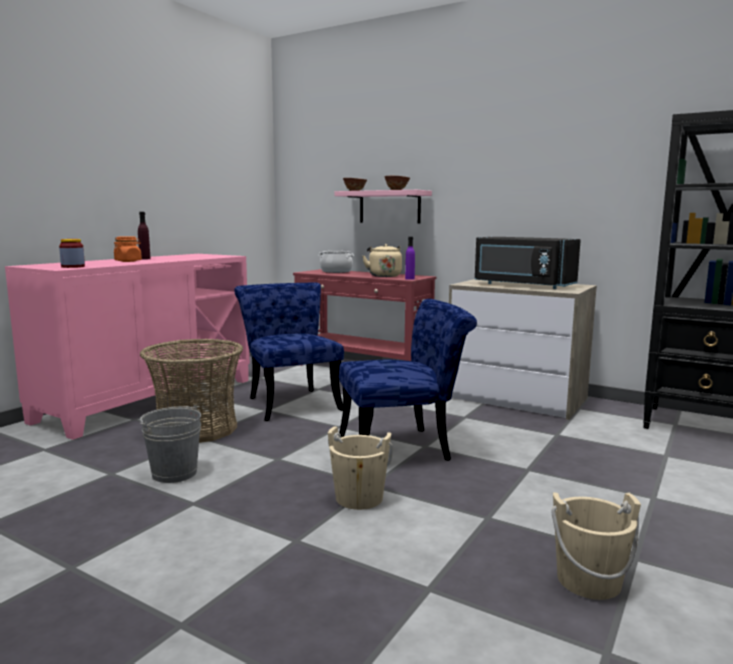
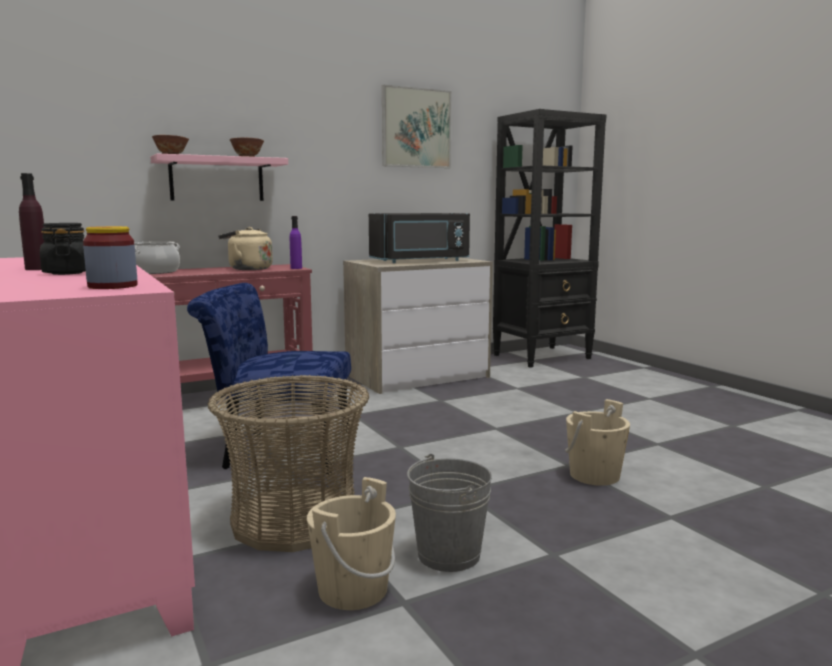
camera: 60 degrees left, 0 degrees up
orange jar [114,236,142,262] -> black jar [40,223,86,275]
blue chair [339,299,477,461] -> none
beige bucket [551,492,641,600] -> beige bucket moved to [307,477,396,610]
none -> picture [382,85,451,168]

